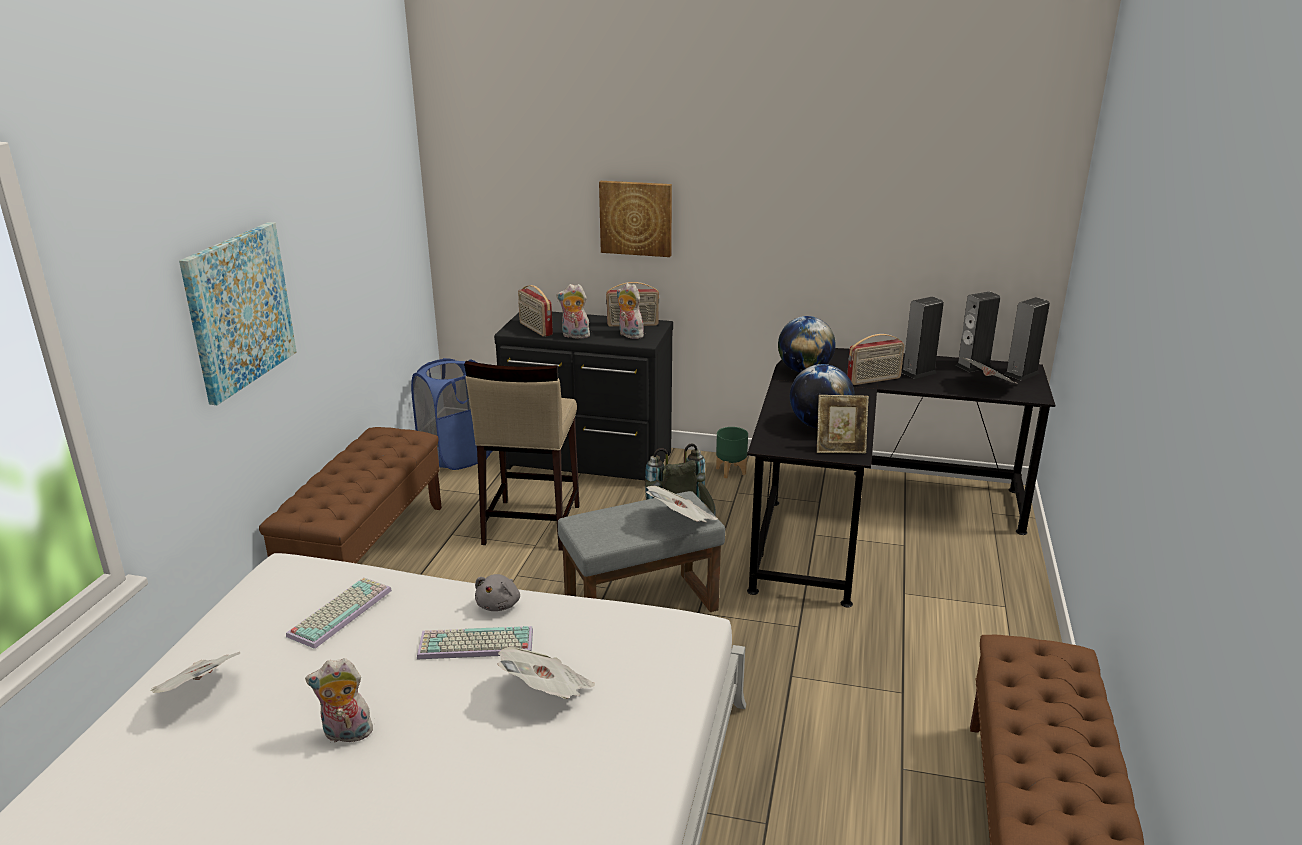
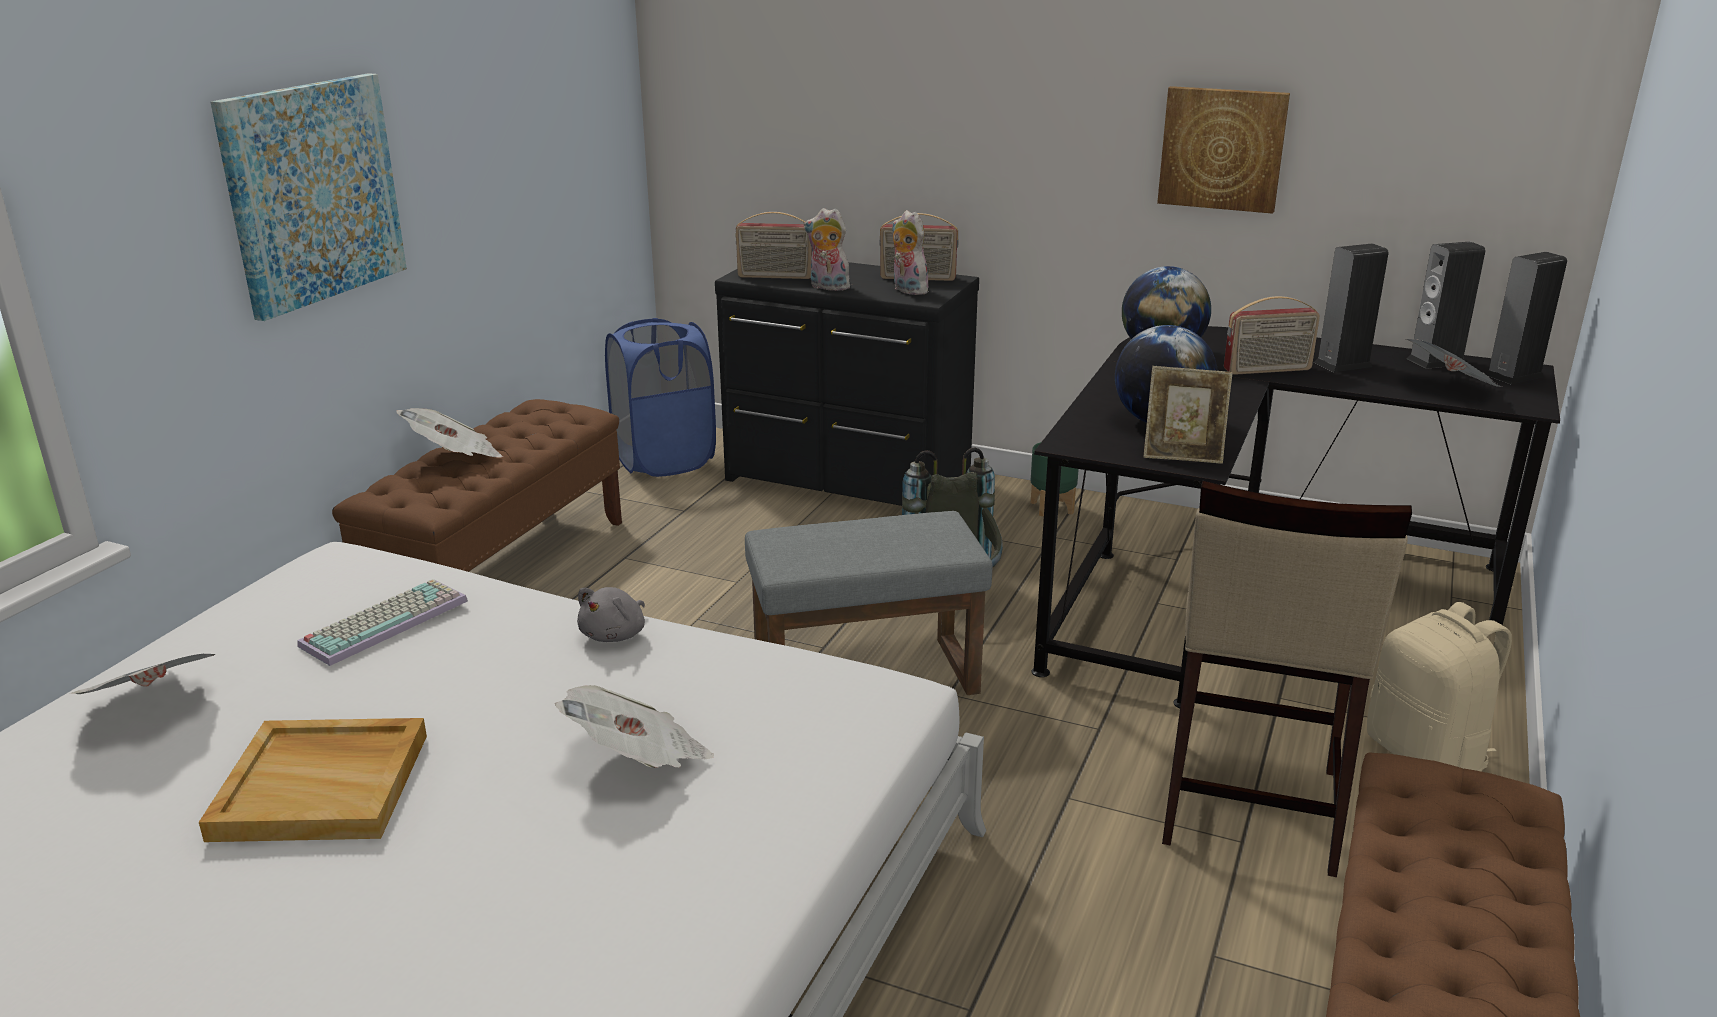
camera: 10 degrees right, 0 degrees up
plush toy [305,658,373,742] -> beige tray [199,718,427,842]
keyboard [417,626,533,659] -> none
beige stool [464,361,580,551] -> beige stool moved to [1162,481,1412,877]
radio [518,285,553,337] -> radio turned 60 degrees counterclockwise [735,212,812,279]
picture [599,181,672,257] -> picture moved to [1157,86,1290,214]
newspaper [646,486,718,522] -> newspaper moved to [396,408,503,458]
none -> beige backpack [1367,602,1512,772]

